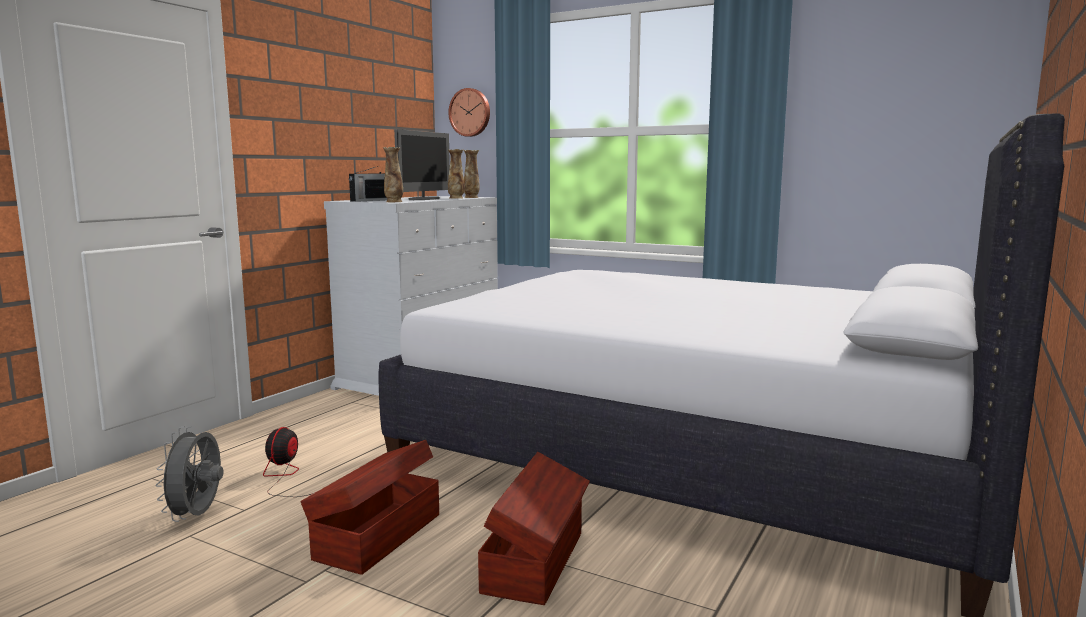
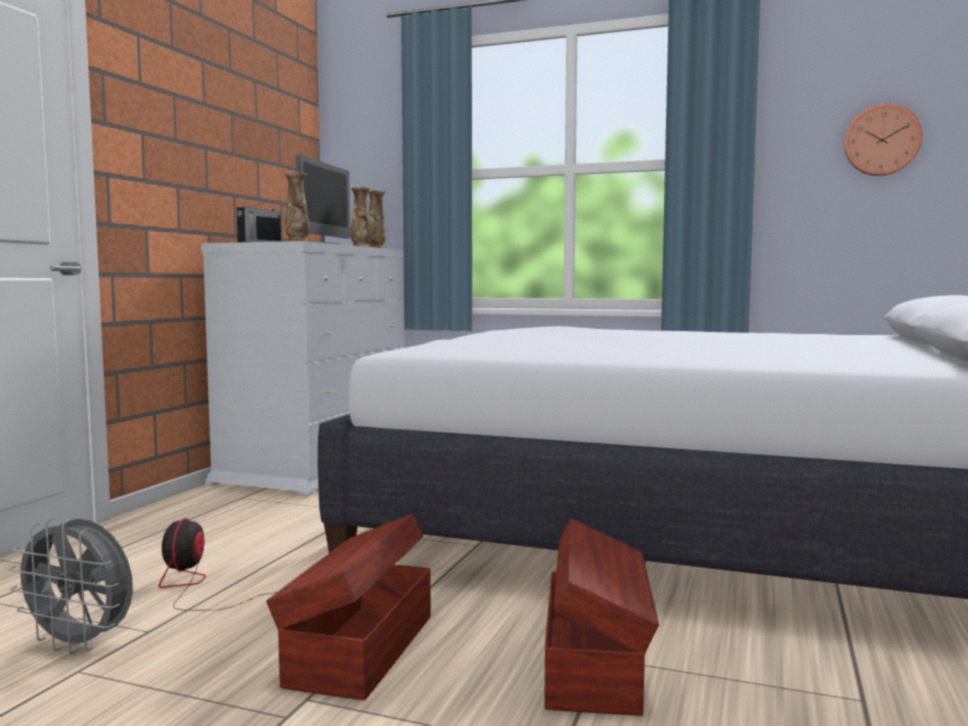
camera: 10 degrees left, 5 degrees down
grey fan [155,427,224,522] -> grey fan turned 60 degrees counterclockwise [9,518,133,654]
wall clock [448,88,490,137] -> wall clock moved to [844,104,922,176]

